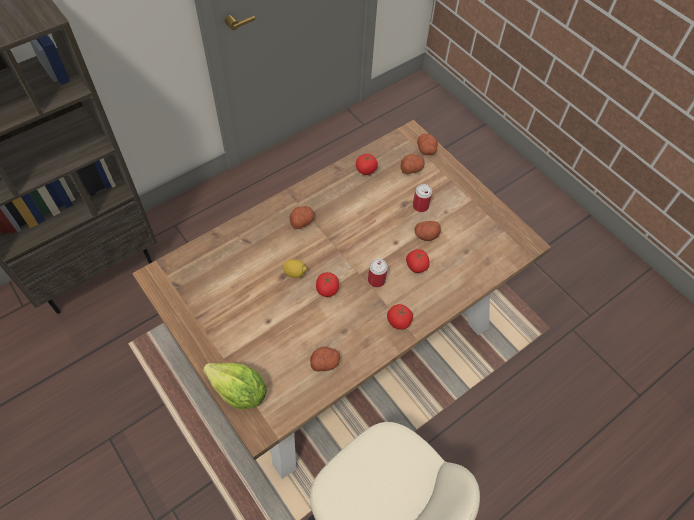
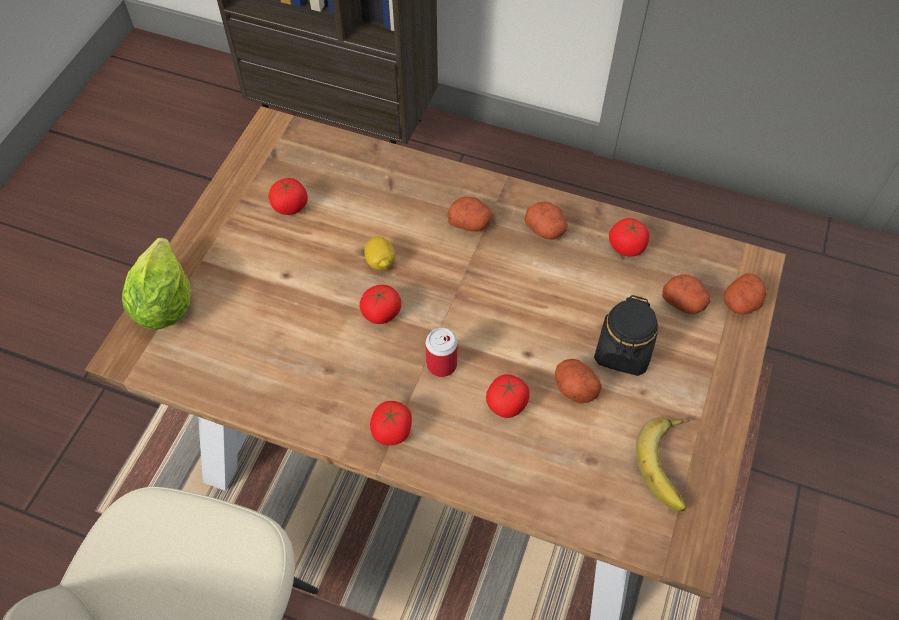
camera: 60 degrees right, 0 degrees up
potato [310,347,340,372] -> potato moved to [524,201,568,240]
can [413,184,432,212] -> black jar [594,295,658,376]
none -> tomato [269,178,308,215]
none -> banana [636,418,690,511]

